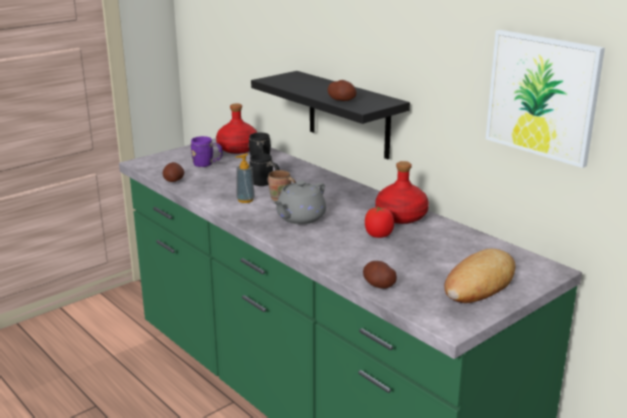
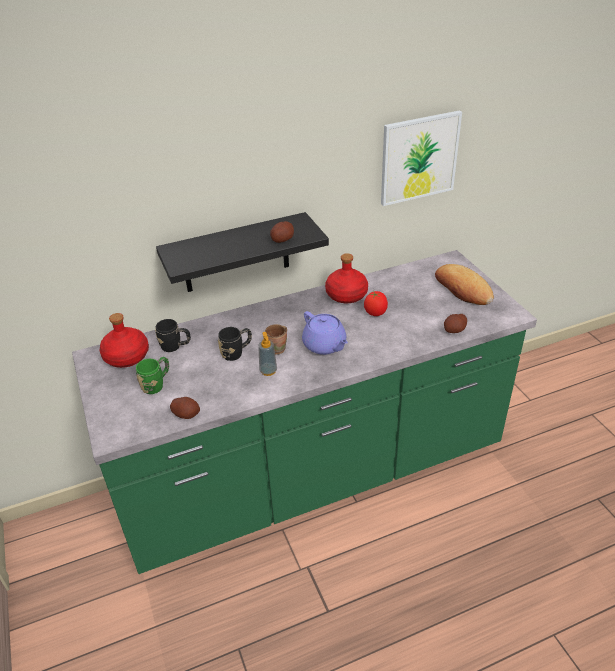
camera: 70 degrees left, 15 degrees up
purple mug [190,136,223,167] -> green mug [136,357,169,394]
grey teapot [273,180,326,224] -> purple teapot [302,311,348,355]

